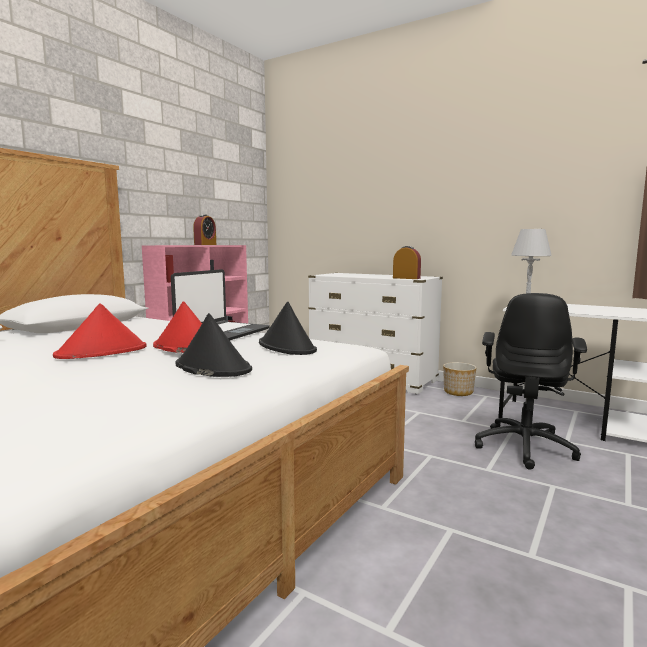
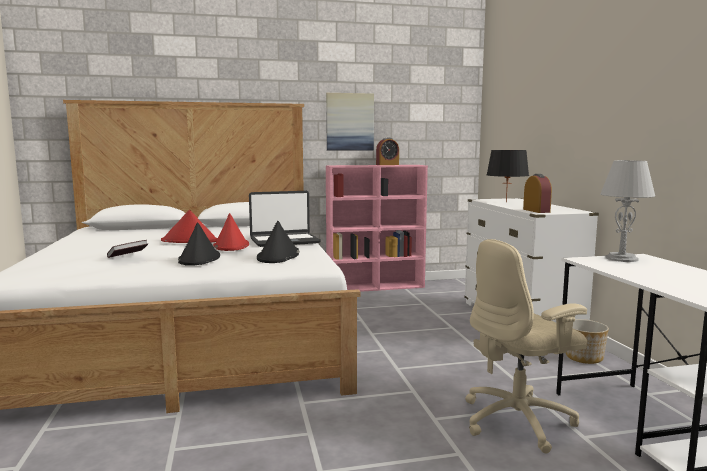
camera: 45 degrees right, 0 degrees up
black office chair [475,293,587,470] -> beige office chair [465,239,587,453]
none -> book [107,240,148,258]
none -> picture [326,93,374,151]
none -> black table lamp [487,150,529,203]

